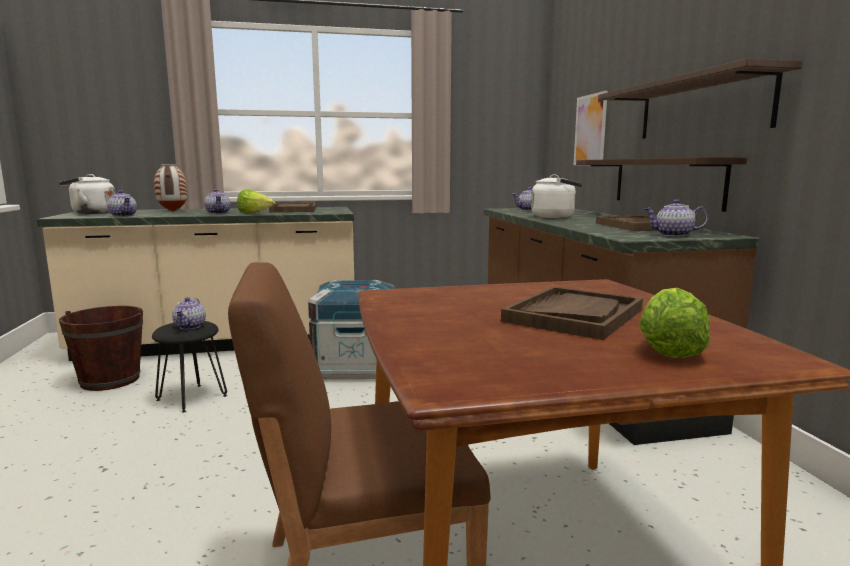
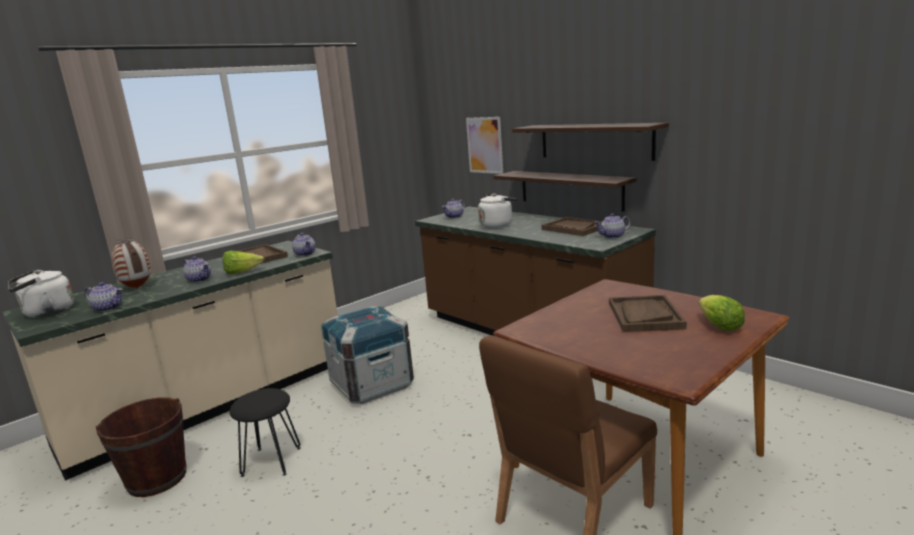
camera: 30 degrees left, 5 degrees up
teapot [172,297,206,329] -> teapot moved to [292,233,316,256]

